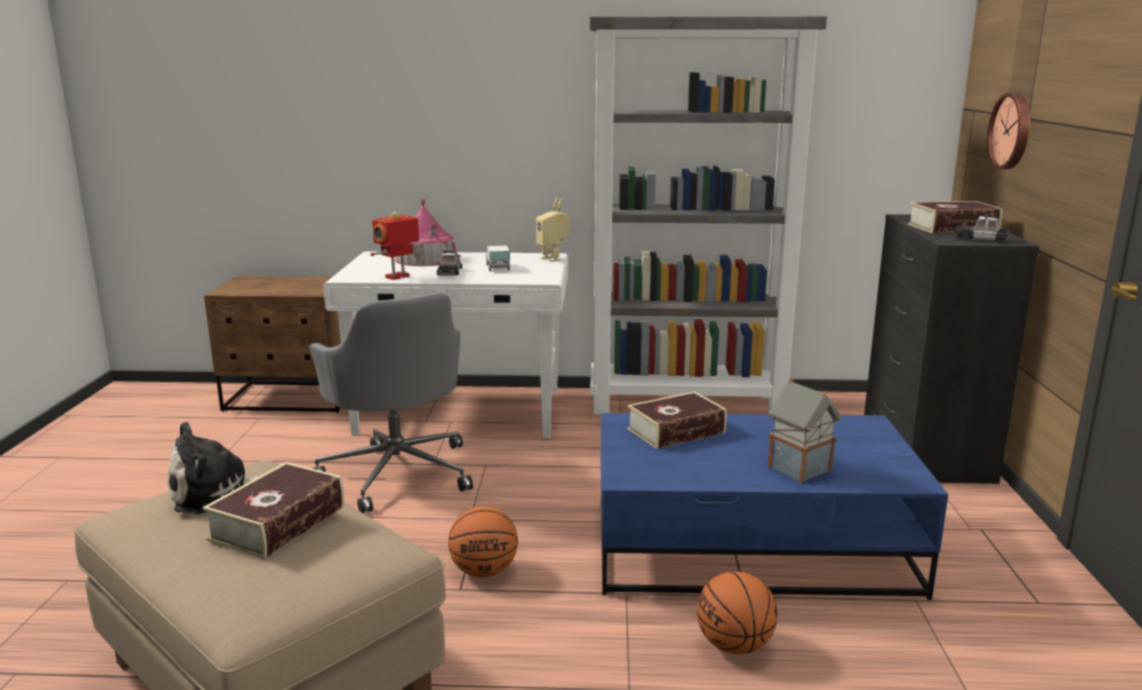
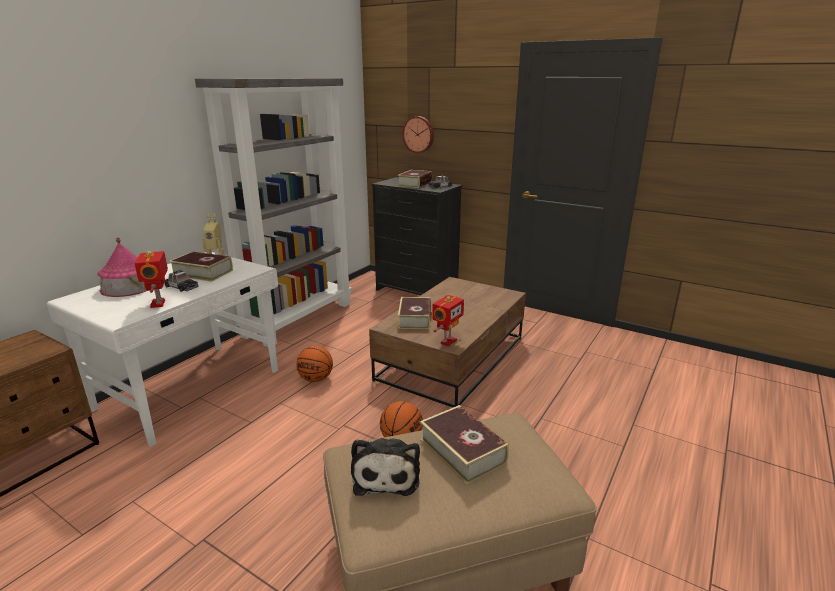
camera: 60 degrees left, 5 degrees up
grey office chair [309,293,473,513] -> none
toy truck [486,246,510,271] -> book [169,252,233,282]
blue coffee table [600,413,948,600] -> brown coffee table [369,277,526,407]
basketball [697,571,777,654] -> basketball moved to [296,346,333,382]
toy house [767,379,841,483] -> none
none -> toy robot [432,295,464,346]

